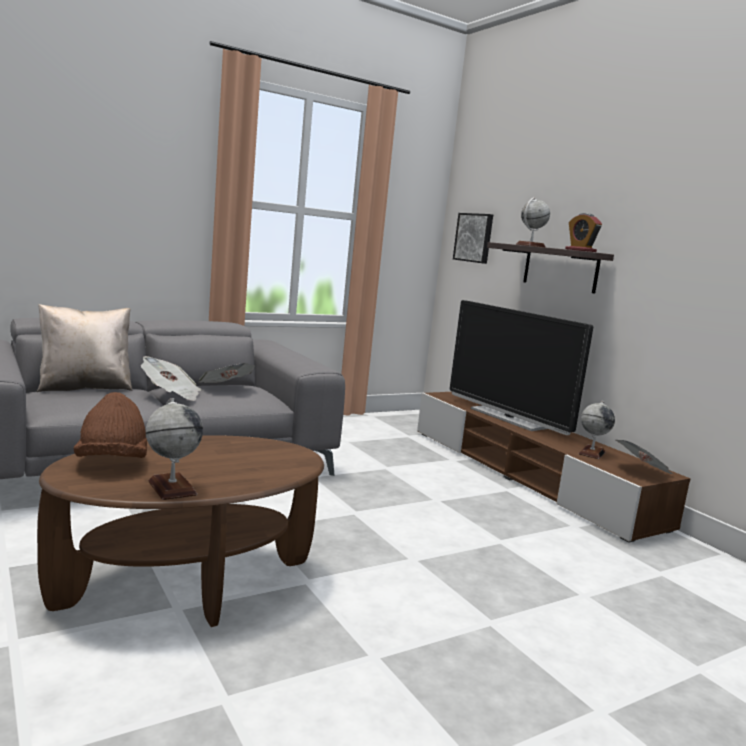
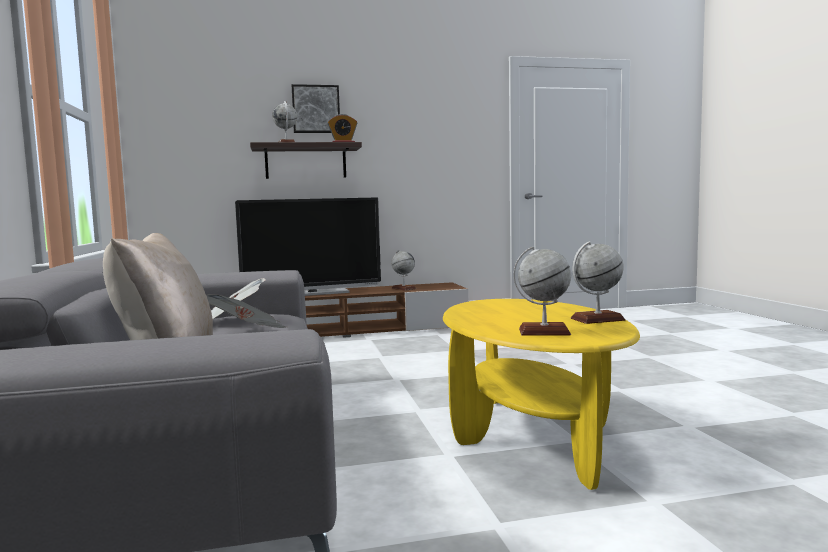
camera: 70 degrees left, 5 degrees down
brown coffee table [37,435,324,627] -> yellow coffee table [443,299,640,490]
brown hat [74,392,147,458] -> globe [513,246,571,335]
picture [453,213,493,264] -> picture moved to [292,84,340,133]
newspaper [616,440,673,474] -> none

